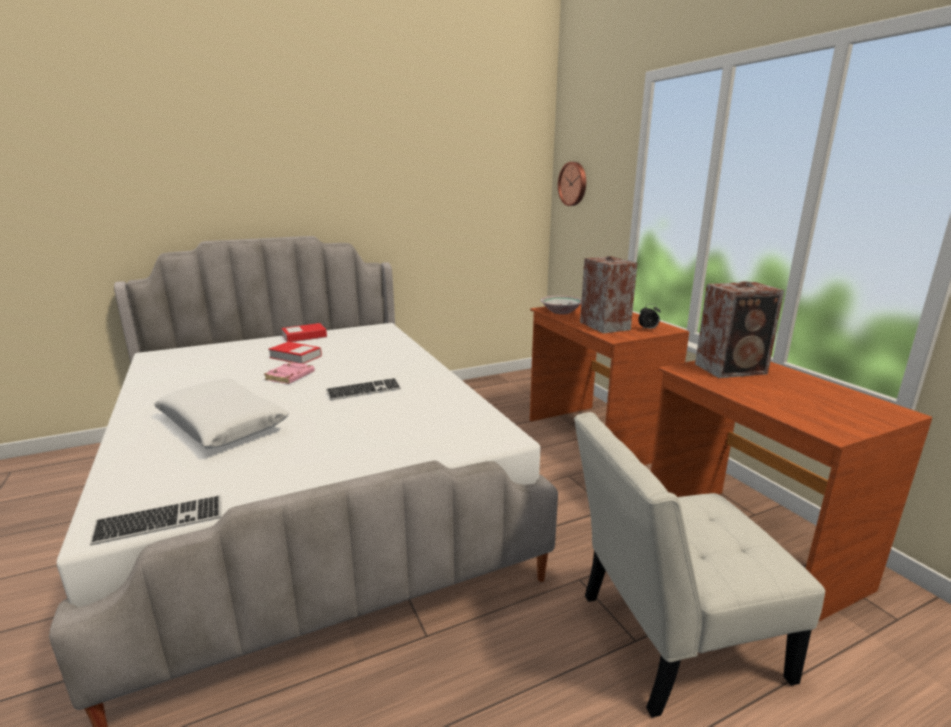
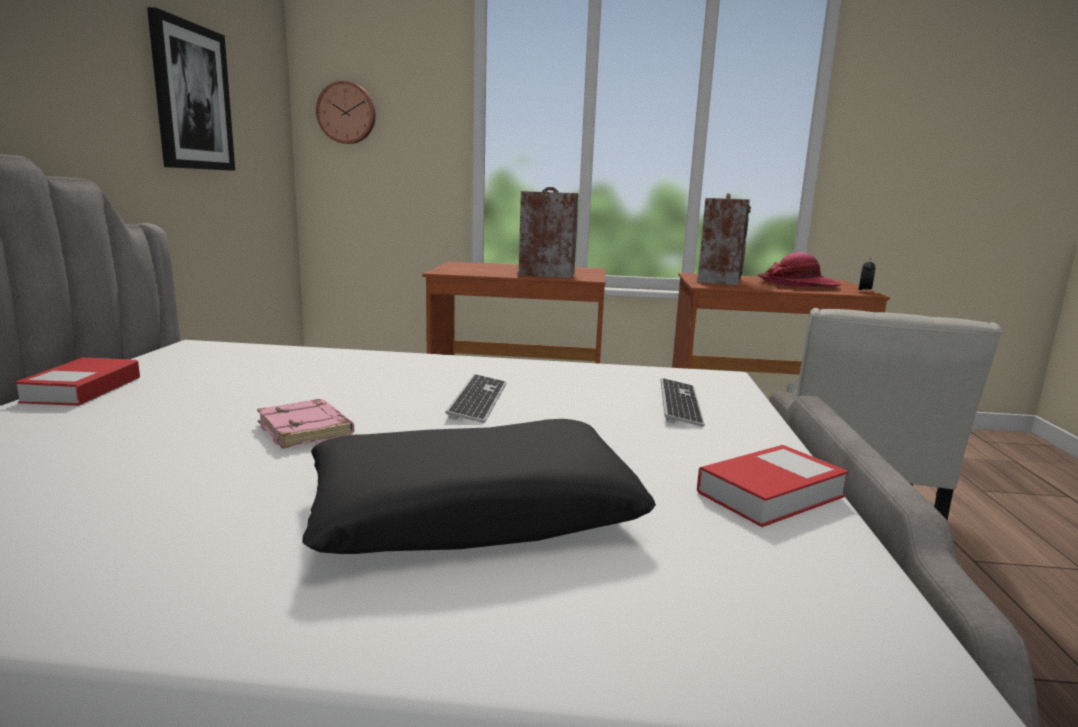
camera: 60 degrees left, 5 degrees down
keyboard [90,495,221,545] -> keyboard moved to [660,378,705,427]
white pillow [154,378,289,449] -> black pillow [302,419,656,554]
book [268,342,322,364] -> book moved to [697,445,849,527]
bowl [540,296,582,315] -> none
alarm clock [638,304,661,330] -> alarm clock moved to [859,258,875,292]
none -> picture [147,7,235,171]
none -> hat [757,252,841,287]

